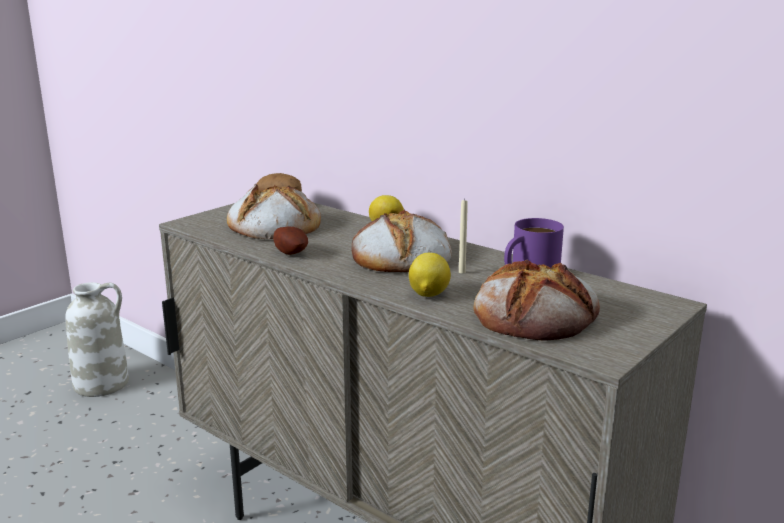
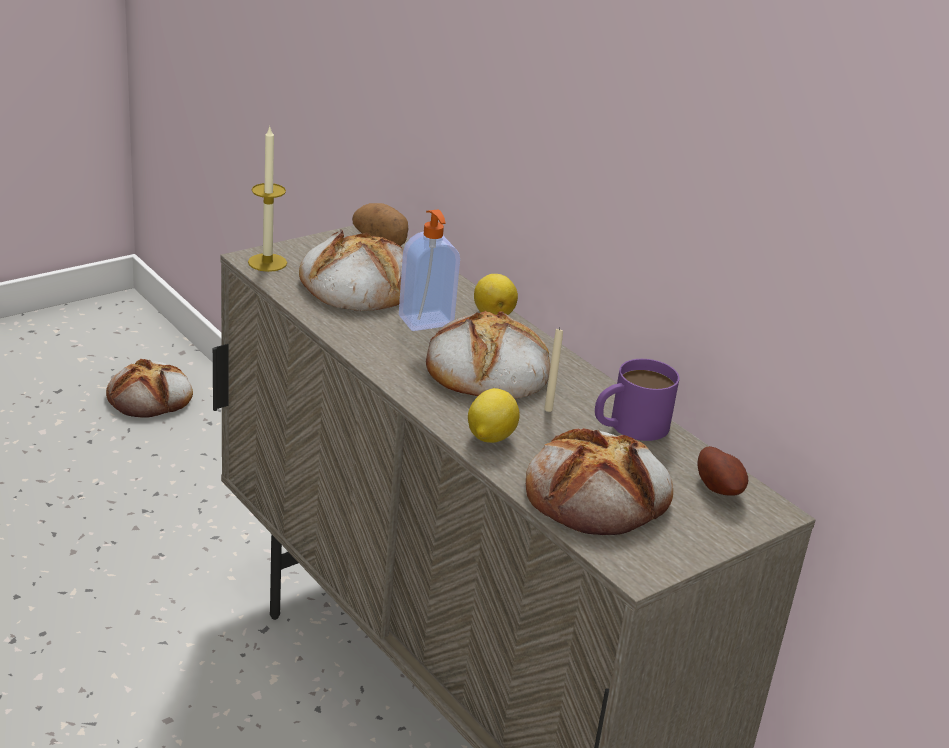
camera: 10 degrees right, 10 degrees up
white vase [65,282,129,397] -> bread [106,359,193,418]
potato [273,226,308,255] -> potato moved to [697,446,748,496]
none -> candle [248,127,287,272]
none -> soap dispenser [399,210,460,331]

